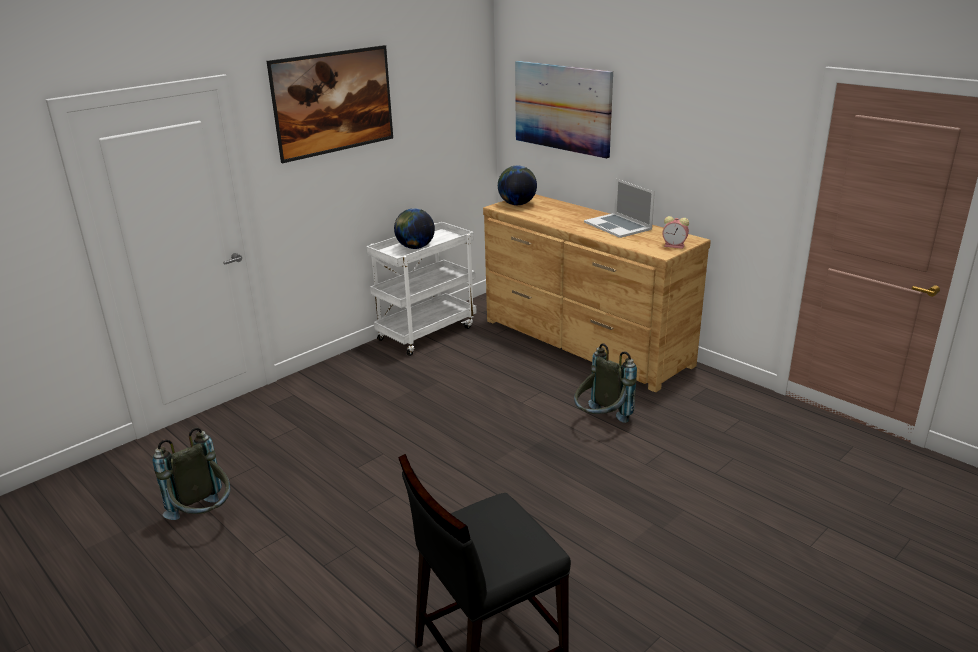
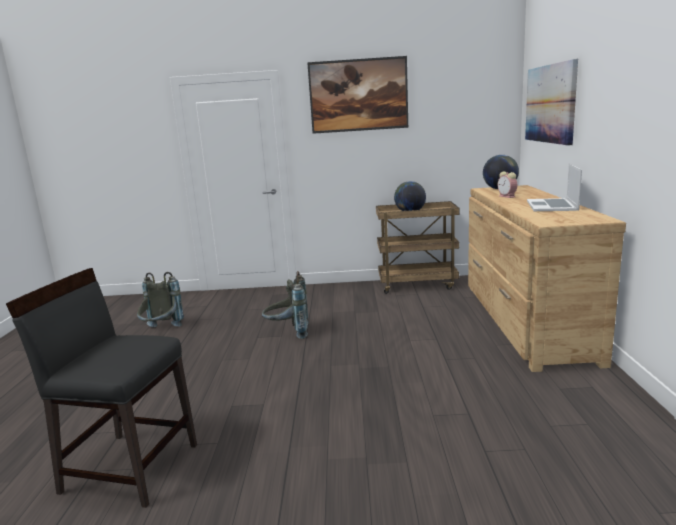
camera: 45 degrees right, 10 degrees down
white cart [366,222,477,356] -> brown cart [376,201,459,294]
grey backpack [574,343,637,423] -> grey backpack moved to [262,271,308,339]
alarm clock [662,216,689,249] -> alarm clock moved to [498,171,517,198]

